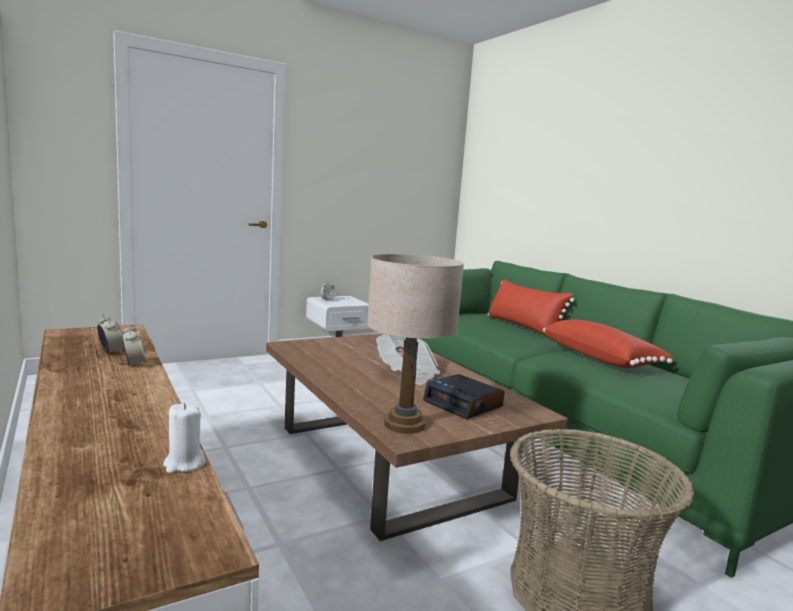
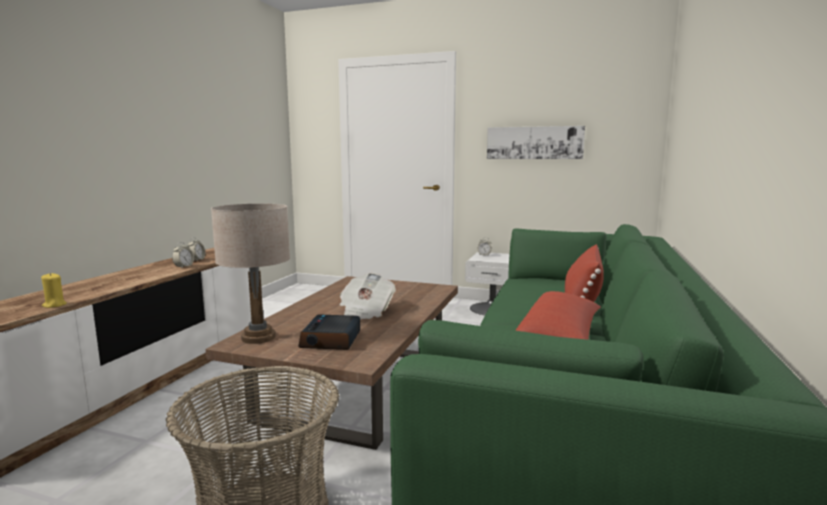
camera: 50 degrees right, 0 degrees up
white candle [163,403,206,473] -> yellow candle [41,273,67,308]
none -> picture [487,126,585,159]

